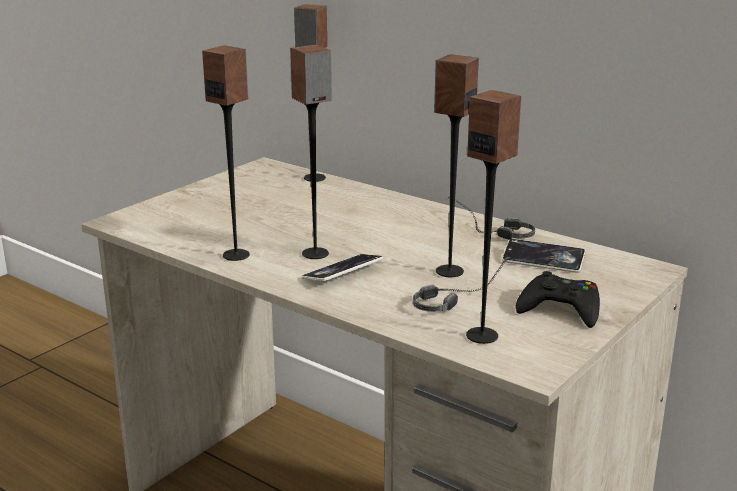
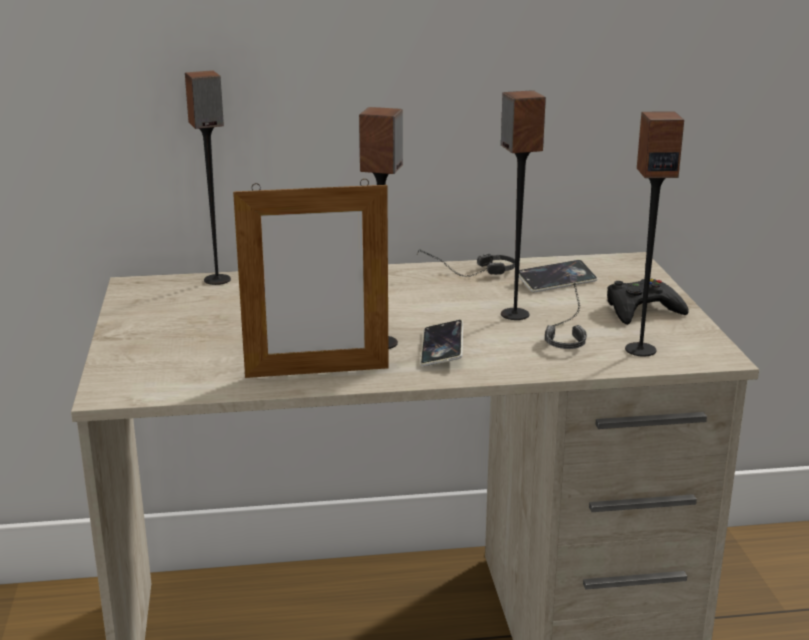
camera: 45 degrees left, 0 degrees up
speaker [202,45,250,261] -> picture frame [233,179,389,378]

